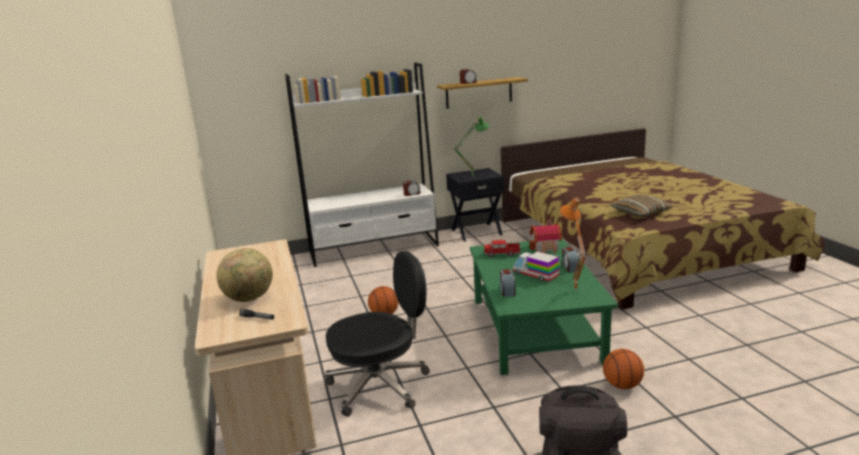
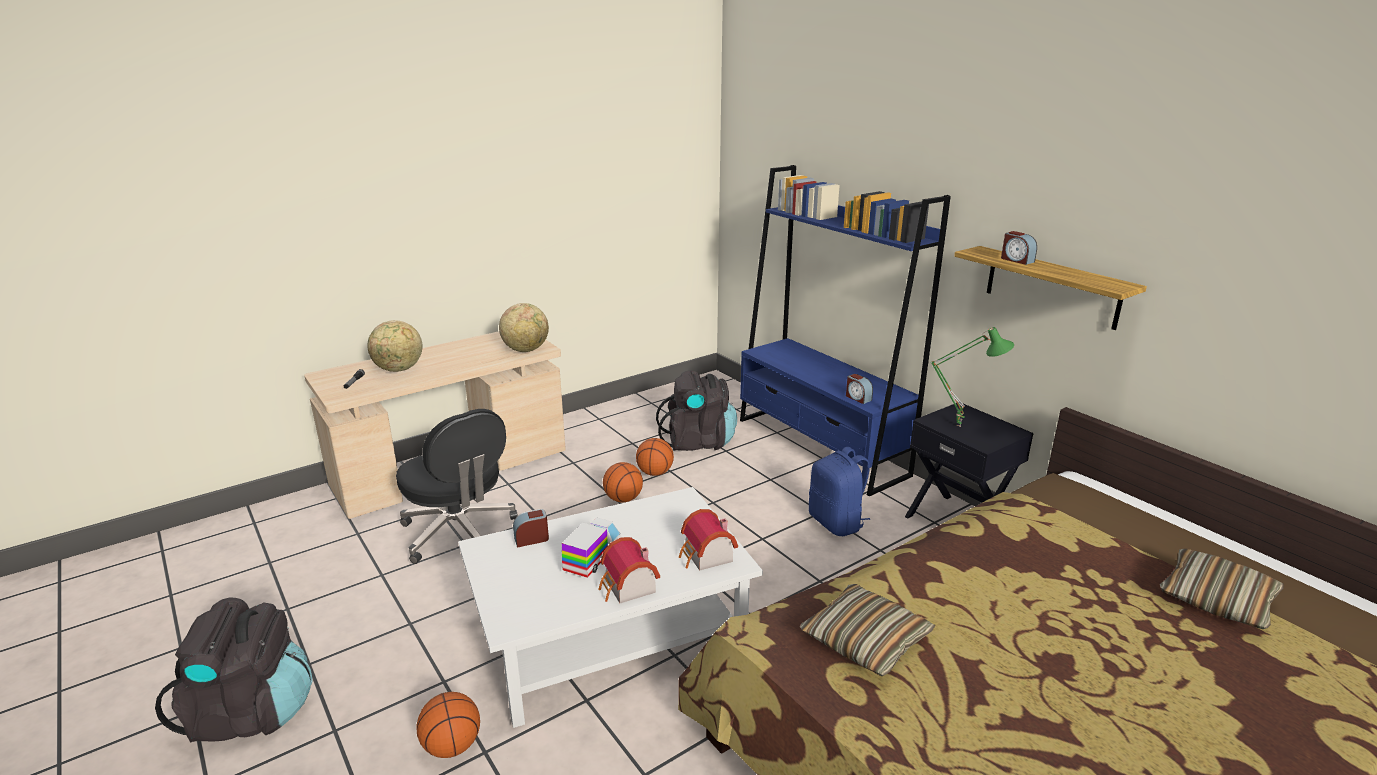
camera: 70 degrees right, 5 degrees up
white bookcase [285,62,439,267] -> blue bookcase [740,165,951,496]
green coffee table [470,238,618,375] -> white coffee table [458,487,763,728]
toy truck [484,240,521,257] -> none
orange table lamp [560,197,585,290] -> none
alarm clock [562,247,580,272] -> toy house [598,537,660,603]
none -> globe [499,303,549,352]
none -> basketball [636,438,674,476]
none -> black backpack [656,370,737,451]
none -> blue backpack [809,447,870,536]
none -> pillow [1160,549,1284,629]

